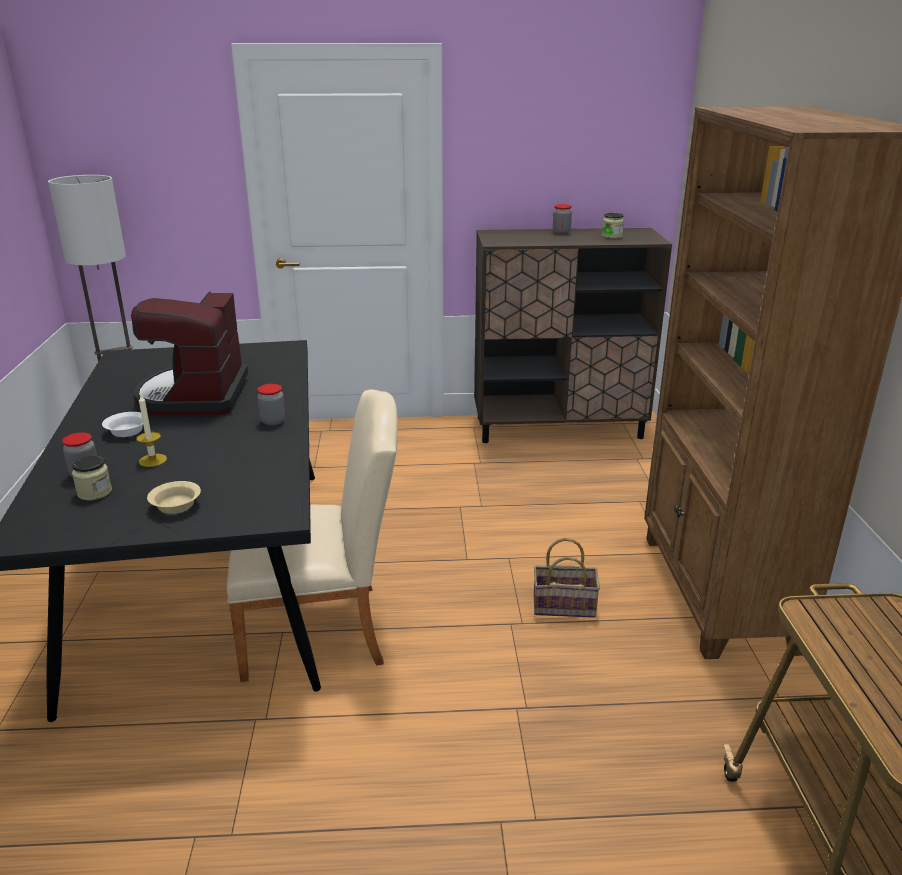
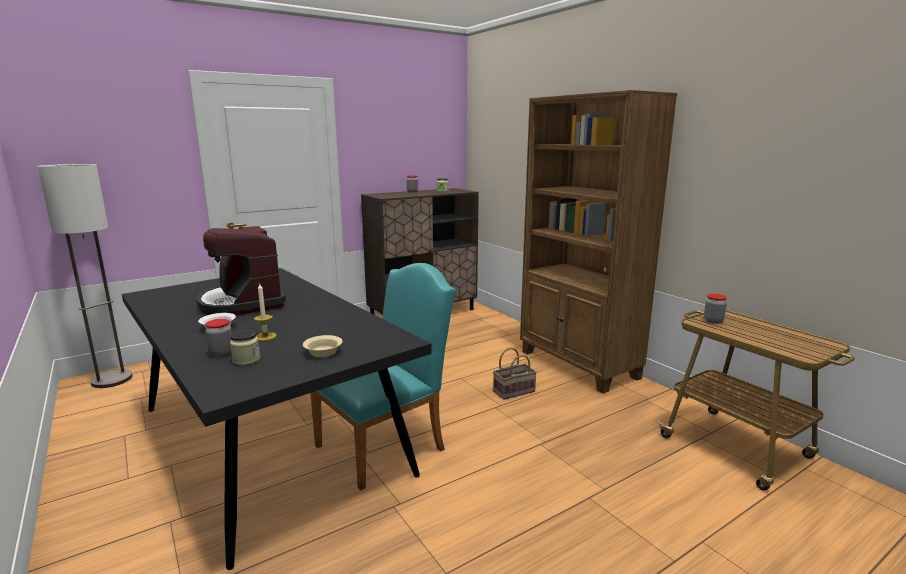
camera: 30 degrees left, 10 degrees down
beige chair [227,389,398,682] -> turquoise chair [310,263,456,491]
jar [257,384,285,426] -> jar moved to [704,294,727,324]

